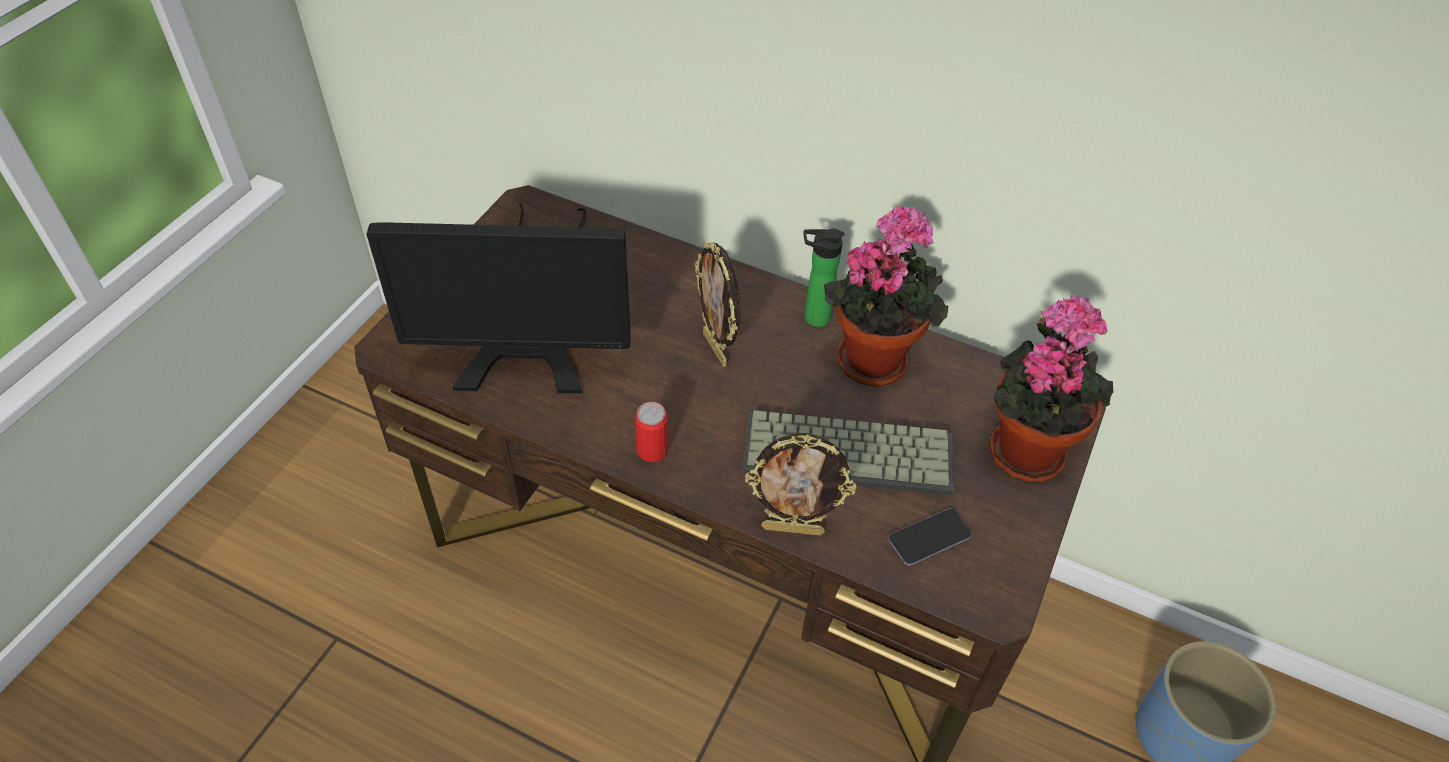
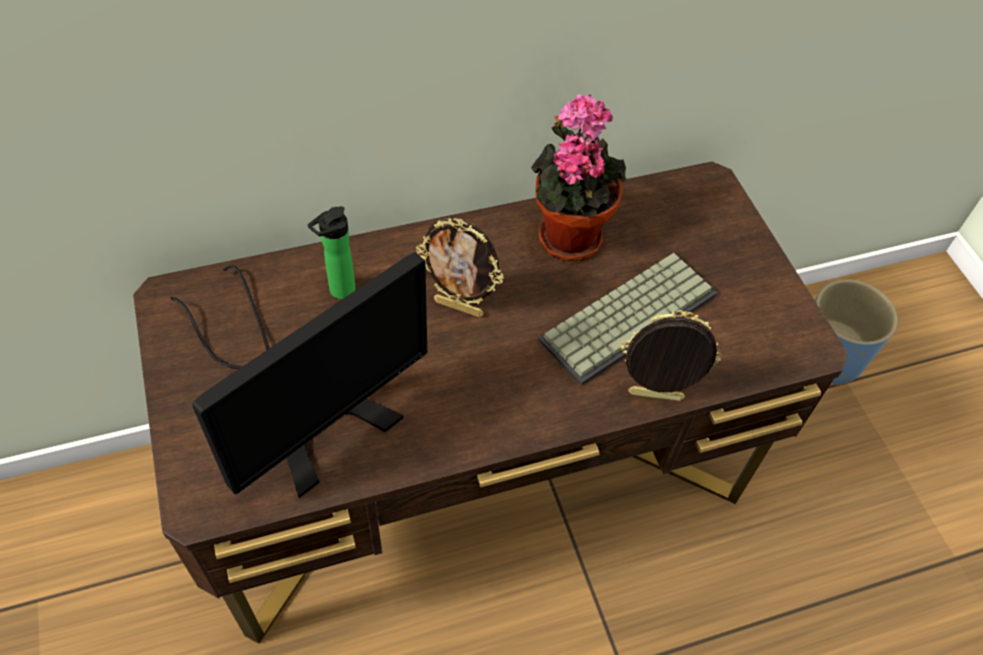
camera: 45 degrees left, 5 degrees up
can [635,402,668,462] -> none
picture frame [745,433,856,536] -> picture frame turned 135 degrees counterclockwise [621,310,721,401]
bottle [803,228,845,327] -> bottle moved to [308,206,356,299]
phone [888,508,972,566] -> none
potted plant [989,294,1113,482] -> none

